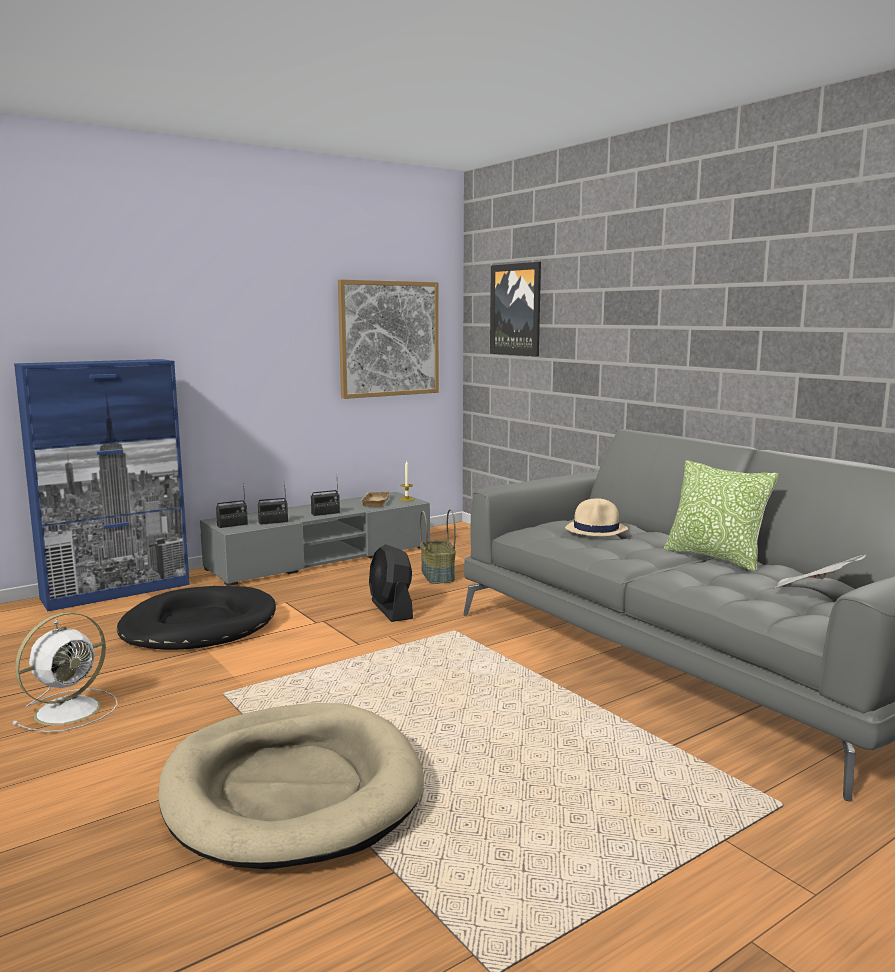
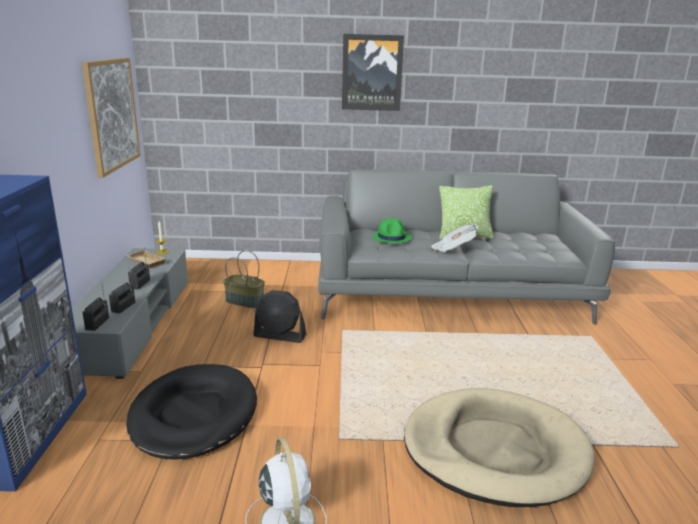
camera: 55 degrees left, 10 degrees up
picture [490,262,541,356] -> picture moved to [342,34,404,111]
beige hat [565,498,628,536] -> green hat [373,218,411,243]
newspaper [775,555,866,588] -> newspaper moved to [431,225,479,252]

